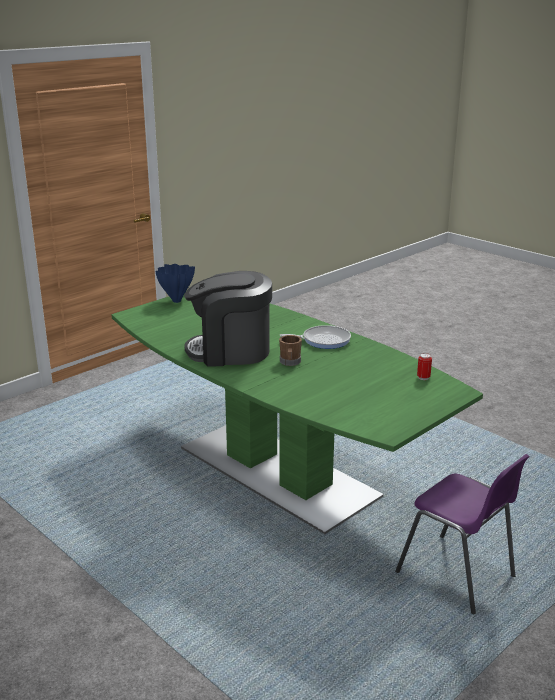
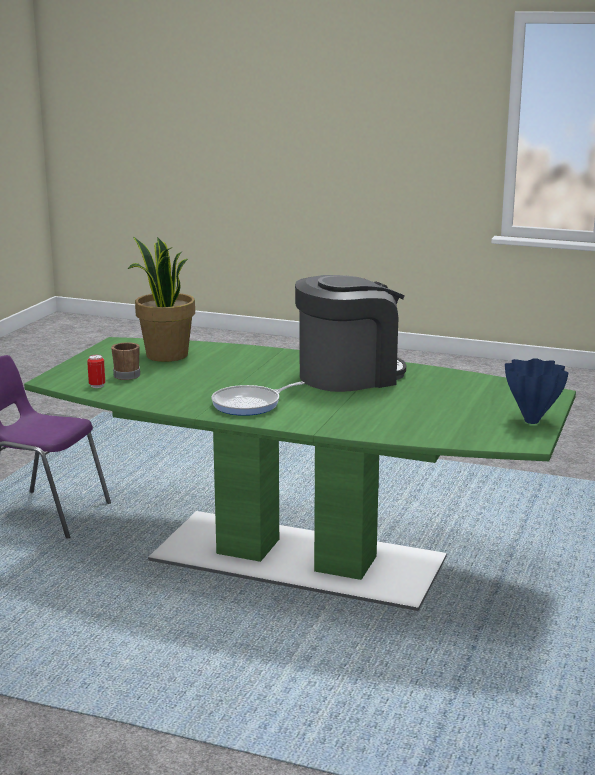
camera: 155 degrees right, 5 degrees down
brown mug [279,335,302,366] -> brown mug moved to [111,342,140,380]
none -> potted plant [128,236,195,362]

